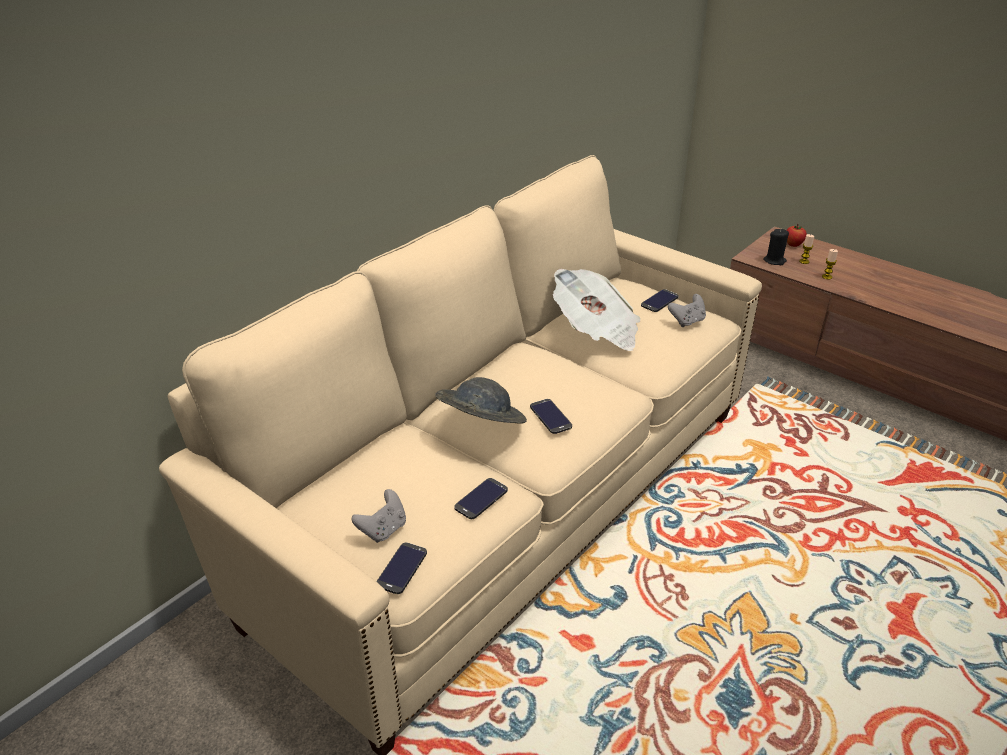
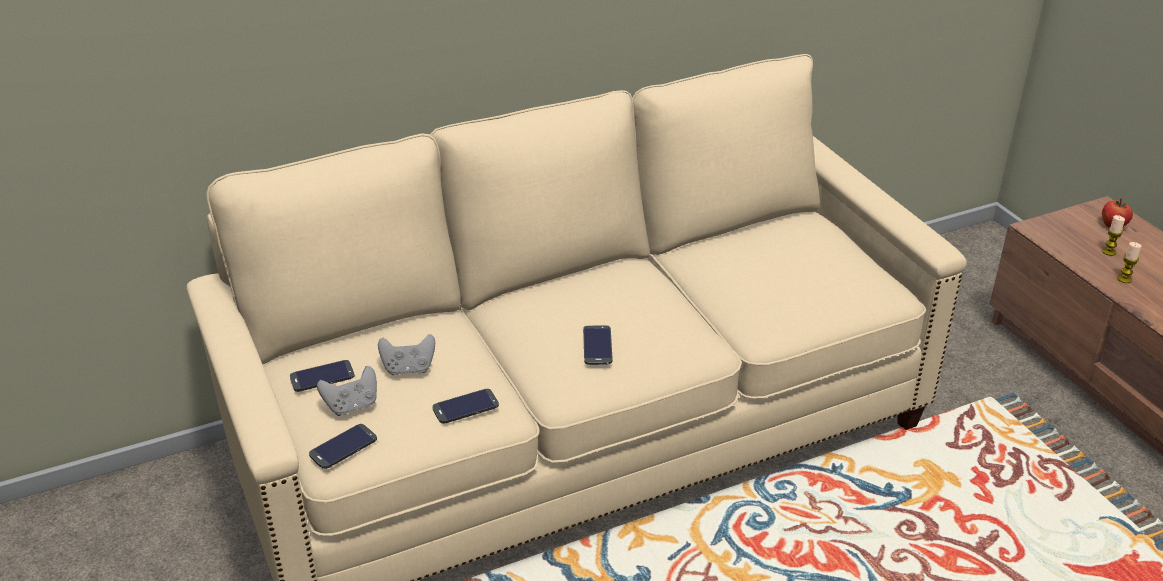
camera: 25 degrees right, 0 degrees up
grey hat [435,377,527,424] -> none
newspaper [553,269,640,351] -> none
phone [641,289,679,312] -> phone moved to [290,360,355,392]
grey game controller [668,294,706,327] -> grey game controller moved to [378,334,435,375]
black candle [763,229,789,265] -> none

